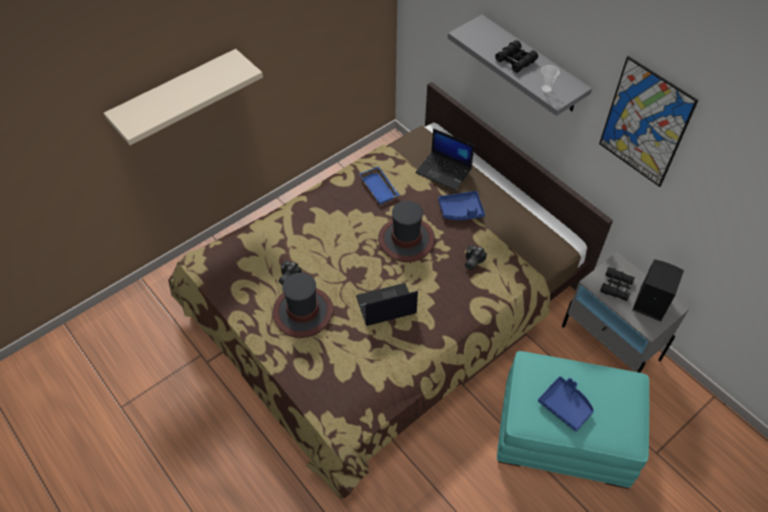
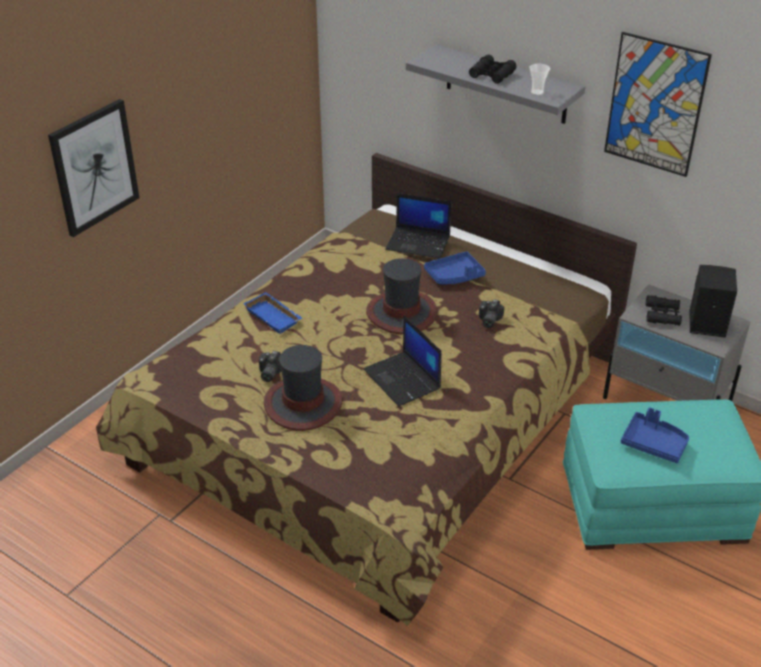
camera: 15 degrees left, 15 degrees down
beige shelf [104,49,263,145] -> picture [48,99,139,237]
laptop [356,283,418,326] -> laptop turned 90 degrees counterclockwise [363,316,442,407]
blue tray [359,166,399,205] -> blue tray moved to [243,292,302,334]

